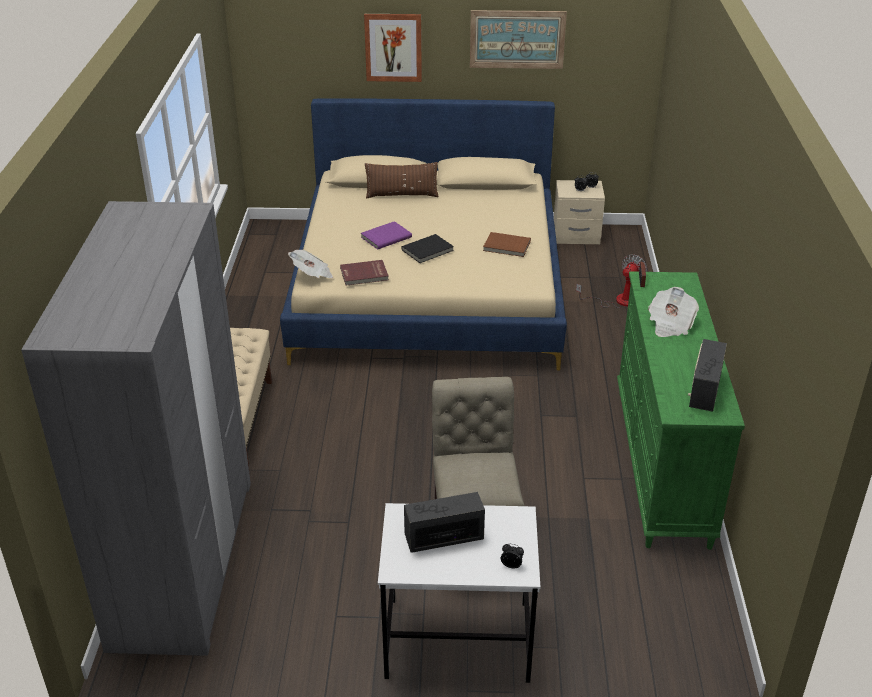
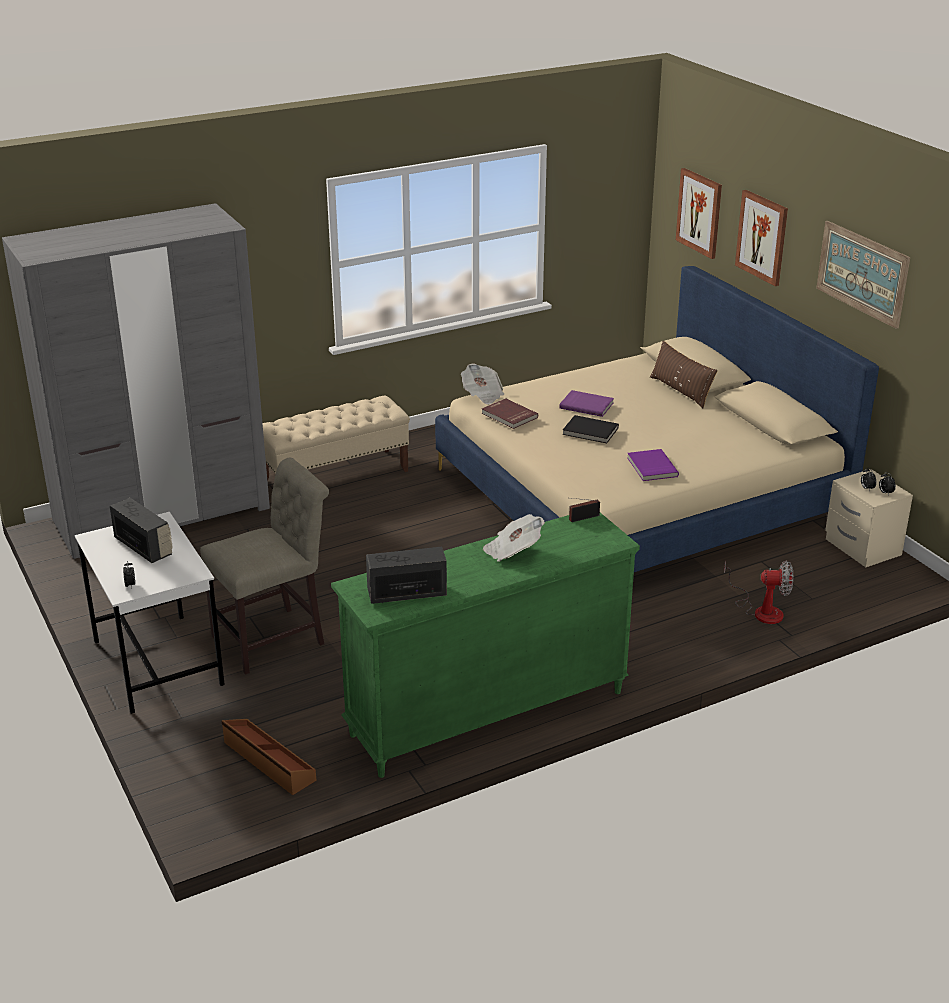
camera: 60 degrees right, 5 degrees down
brown book [483,232,531,257] -> purple book [628,449,679,481]
none -> brown storage box [222,719,316,795]
none -> picture [676,168,722,259]

